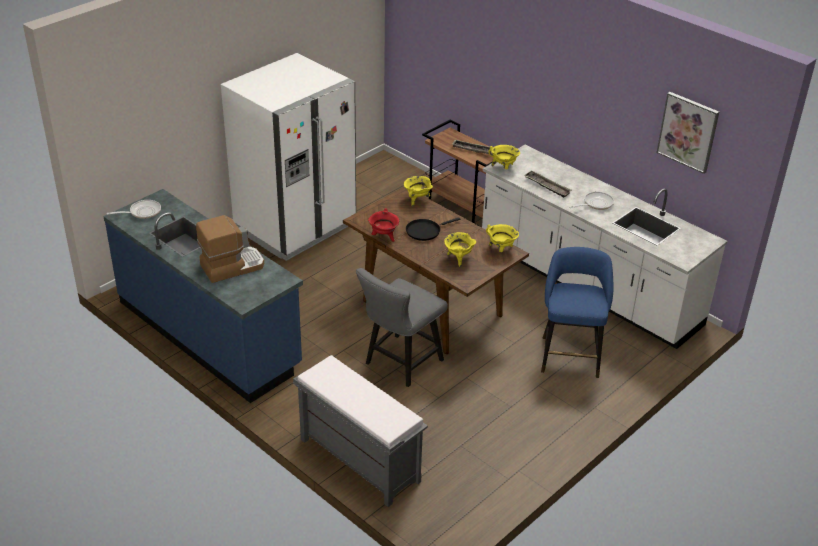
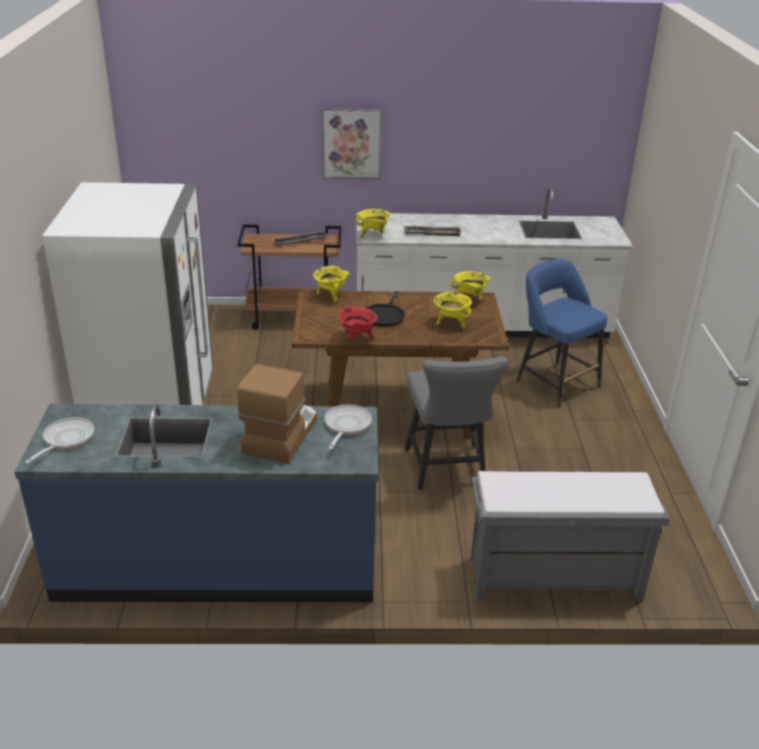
camera: 45 degrees left, 5 degrees down
frying pan [569,192,614,210] -> frying pan moved to [325,405,372,450]
picture [657,92,719,174] -> picture moved to [322,108,382,179]

